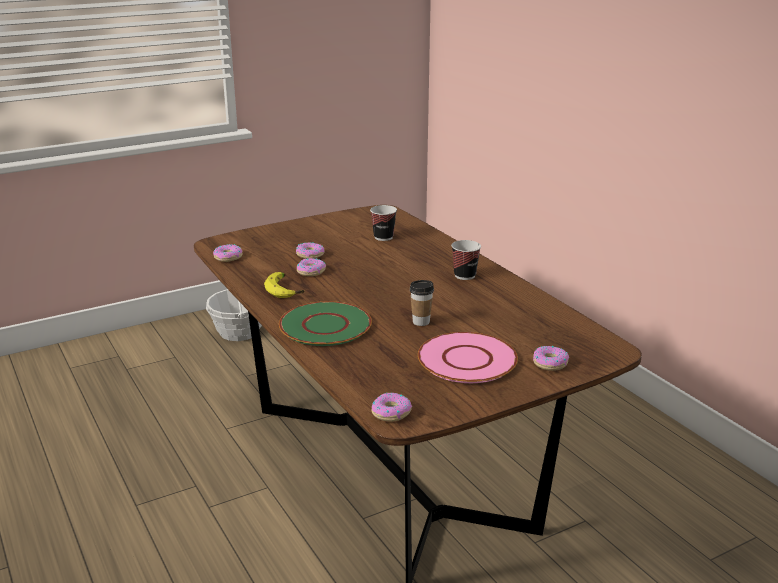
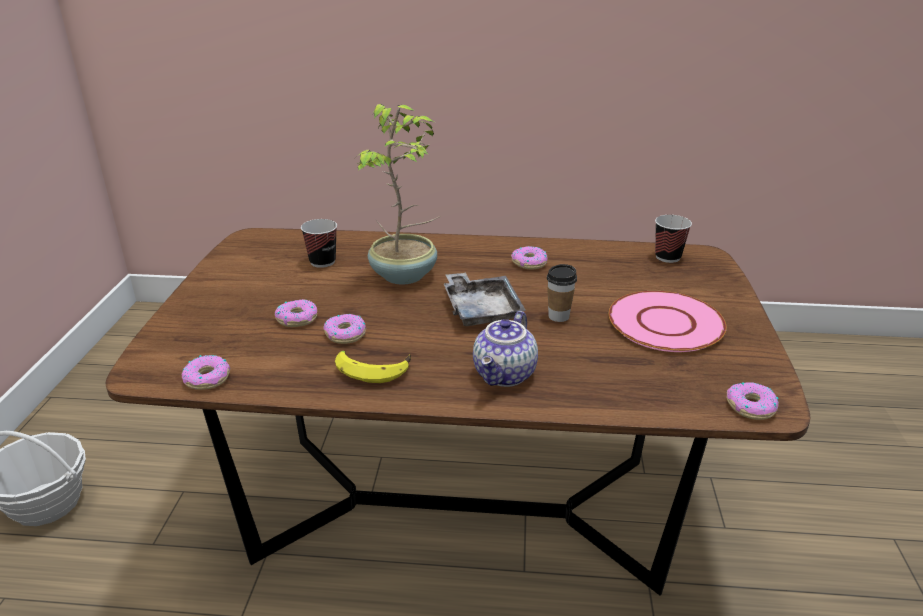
camera: 55 degrees left, 5 degrees up
green plate [279,301,372,346] -> teapot [473,311,538,387]
cup [451,240,481,280] -> cup moved to [655,215,692,263]
donut [533,346,569,371] -> donut moved to [511,246,548,269]
none -> potted plant [357,104,441,284]
none -> grey tray [444,272,526,326]

